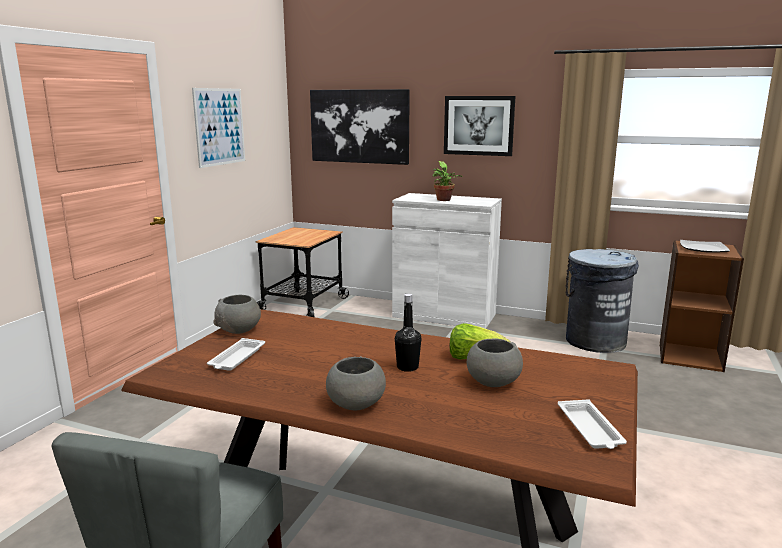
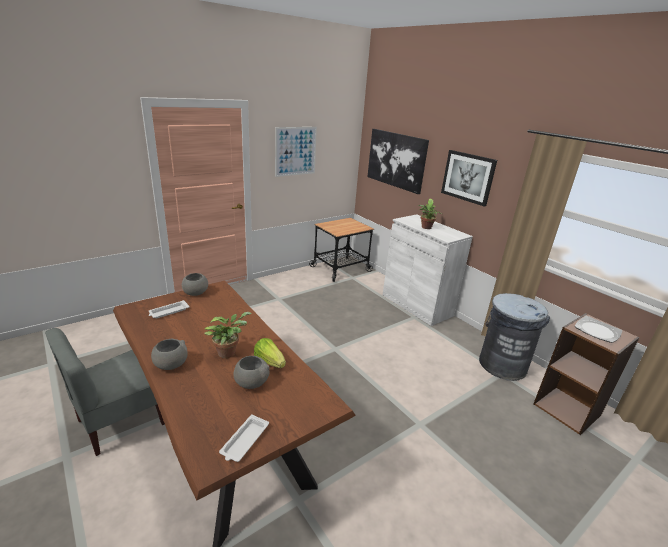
camera: 30 degrees right, 10 degrees up
black bottle [395,294,421,372] -> potted plant [204,312,252,358]

